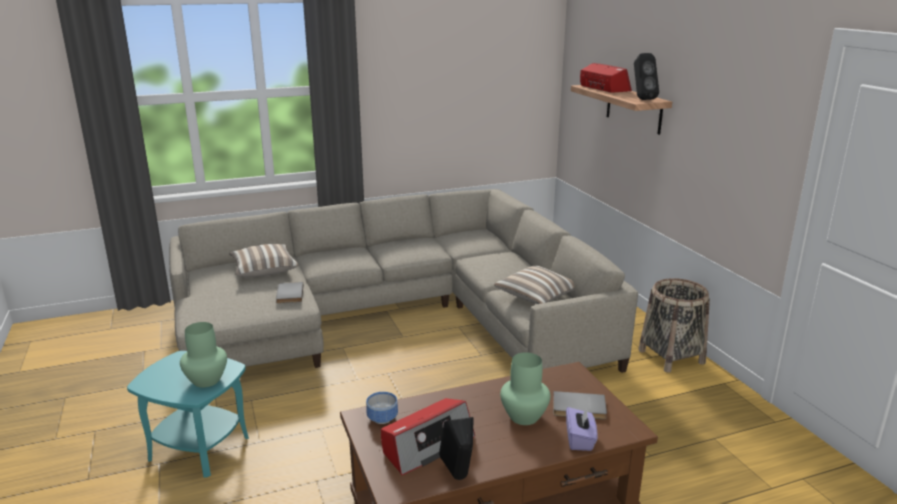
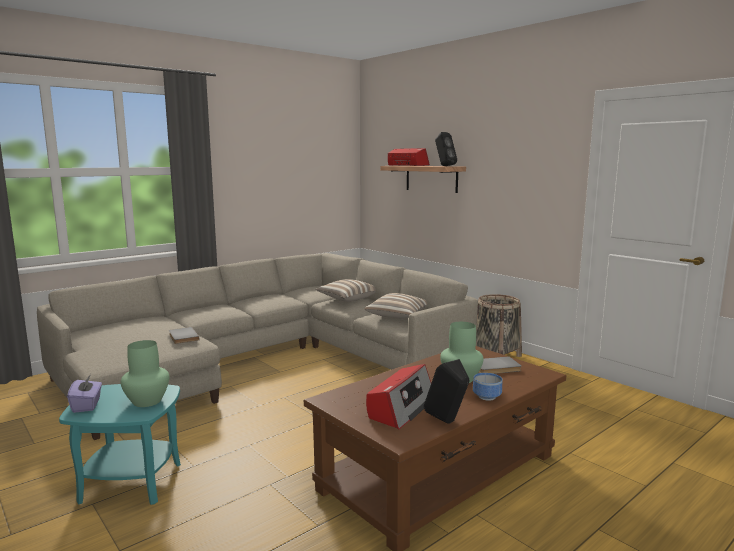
camera: 20 degrees left, 10 degrees down
pillow [229,244,298,277] -> pillow moved to [315,279,376,302]
bowl [366,392,398,424] -> bowl moved to [473,373,502,401]
purple tissue box [566,407,598,451] -> purple tissue box moved to [67,374,102,413]

